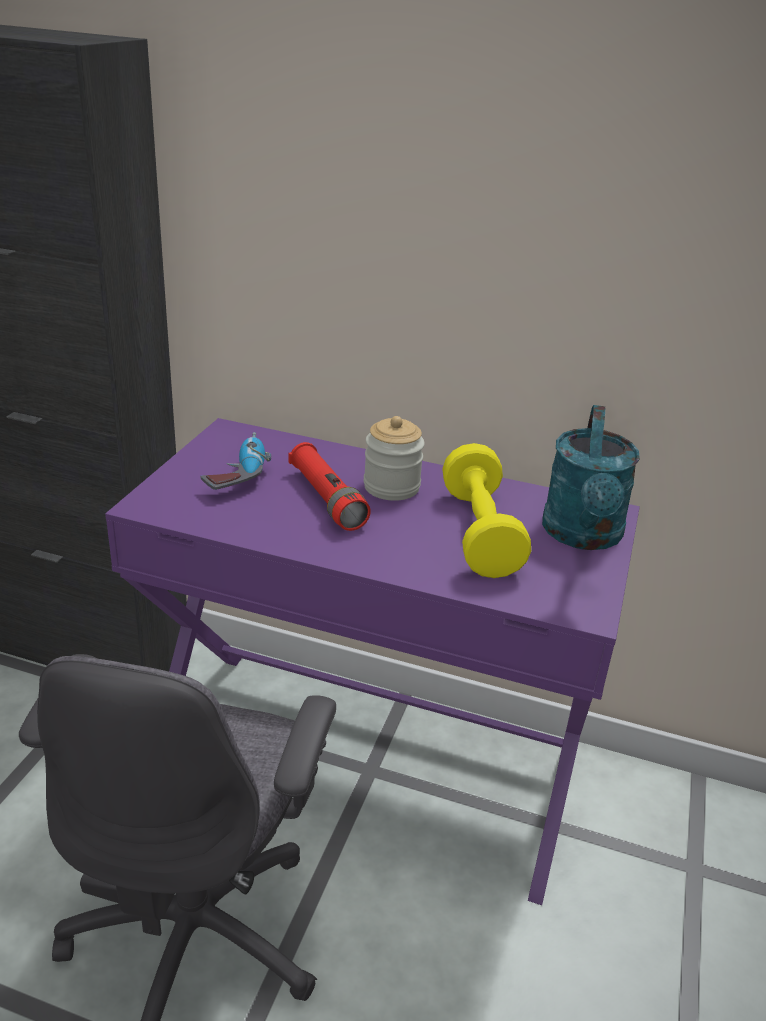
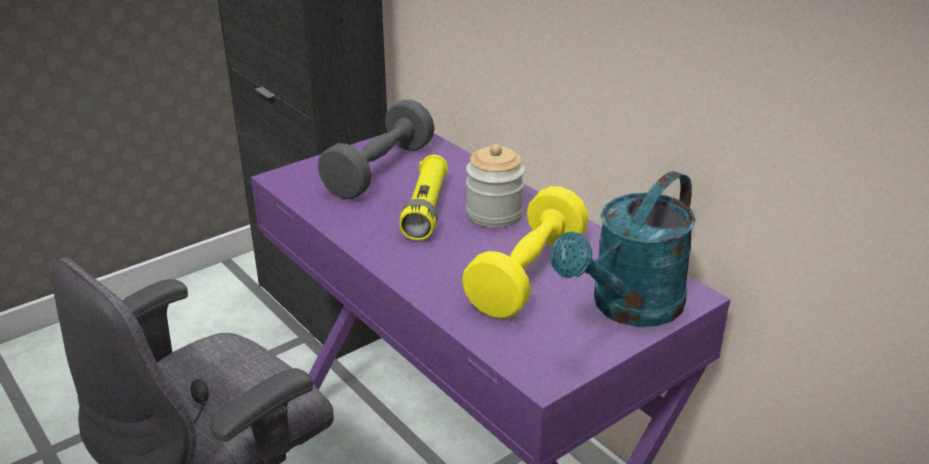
camera: 35 degrees right, 0 degrees up
power drill [201,432,271,490] -> grey dumbbell [318,100,435,199]
red flashlight [289,442,371,531] -> yellow flashlight [399,155,448,241]

